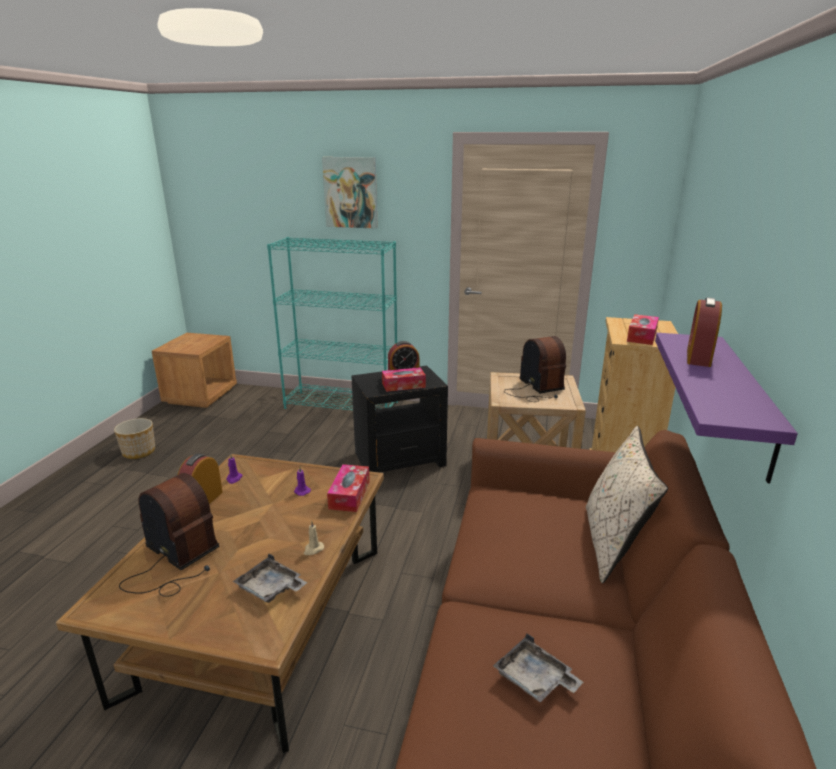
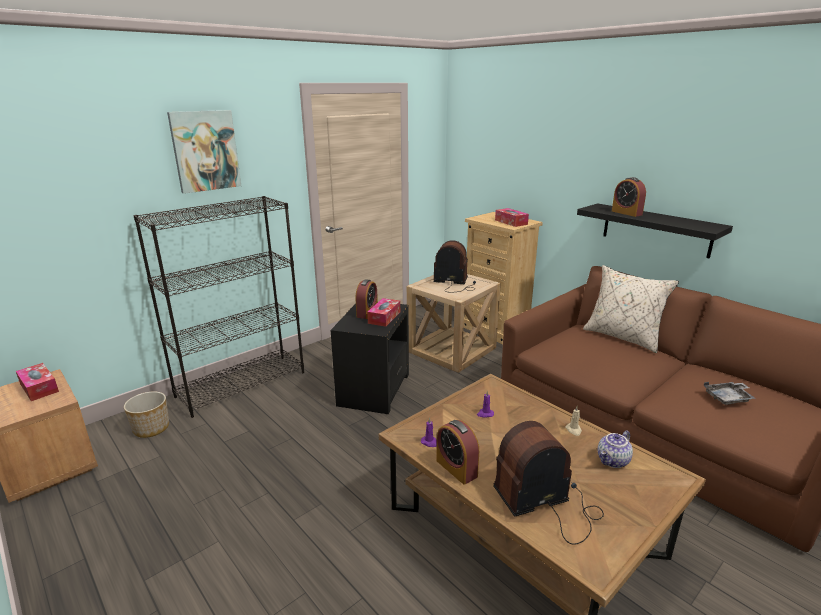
camera: 55 degrees left, 0 degrees up
planter [114,418,155,459] -> planter moved to [124,392,169,438]
grey tray [233,554,307,603] -> teapot [598,430,633,468]
turquoise bookcase [267,237,398,410] -> black bookcase [133,196,304,418]
tissue box [327,464,370,512] -> tissue box moved to [16,363,59,401]
purple shelf [655,333,798,484] -> black shelf [577,204,733,259]

